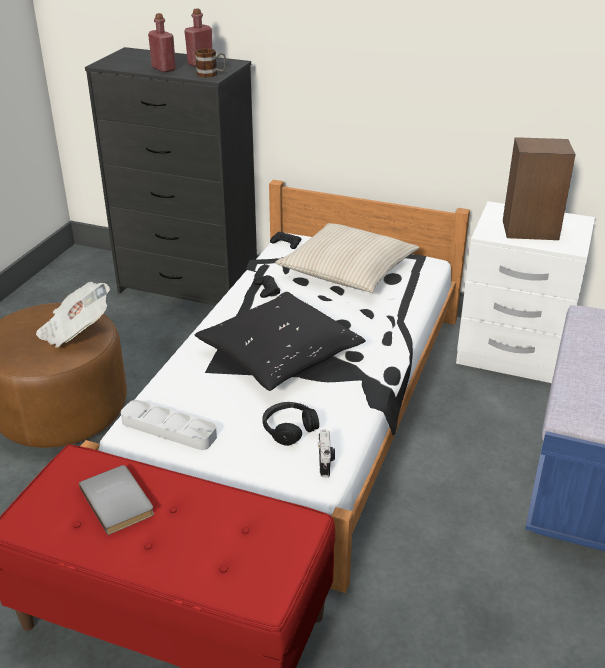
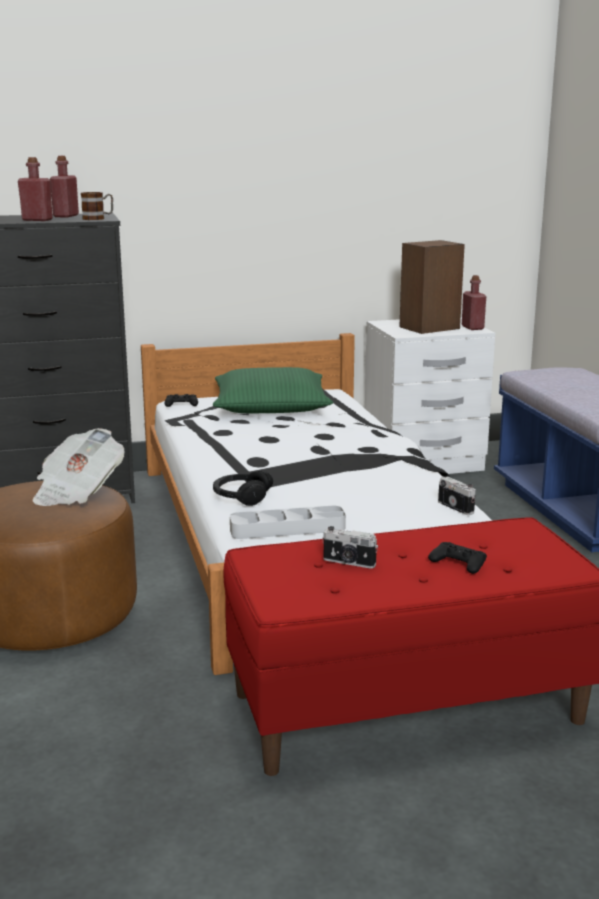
camera: 35 degrees left, 15 degrees down
grey book [79,465,154,535] -> camera [322,526,378,569]
black pillow [194,292,366,391] -> none
black game controller [253,275,280,298] -> black game controller moved to [428,542,487,574]
black headphones [262,402,319,446] -> black headphones moved to [213,470,273,506]
beige pillow [275,223,419,292] -> green pillow [213,367,333,413]
none -> red bottle [462,275,486,330]

